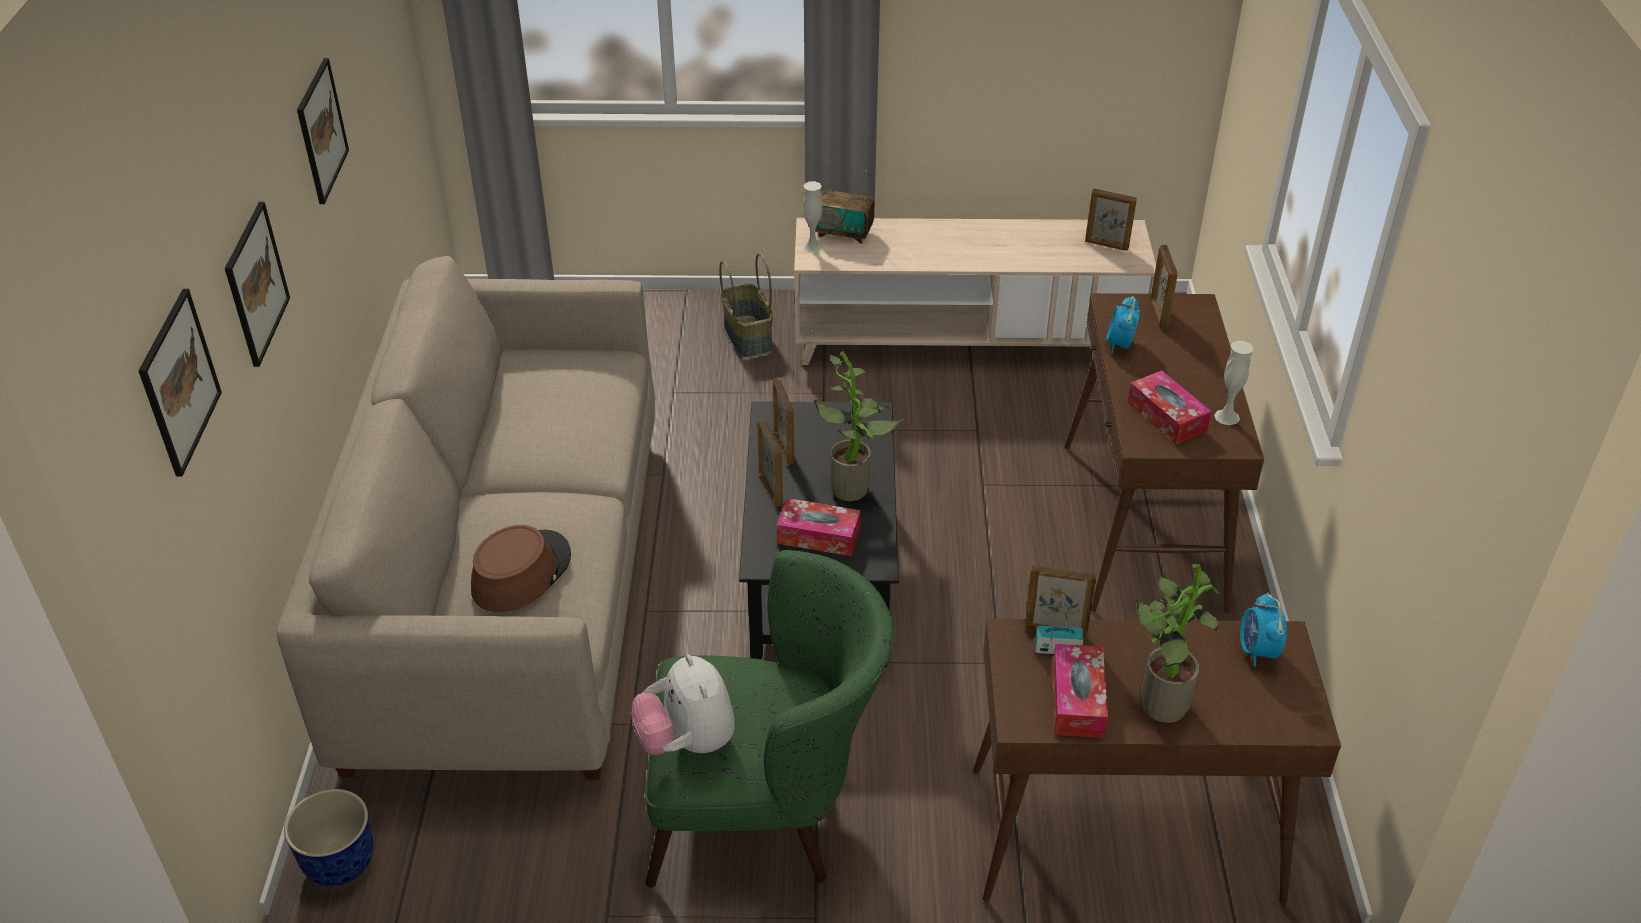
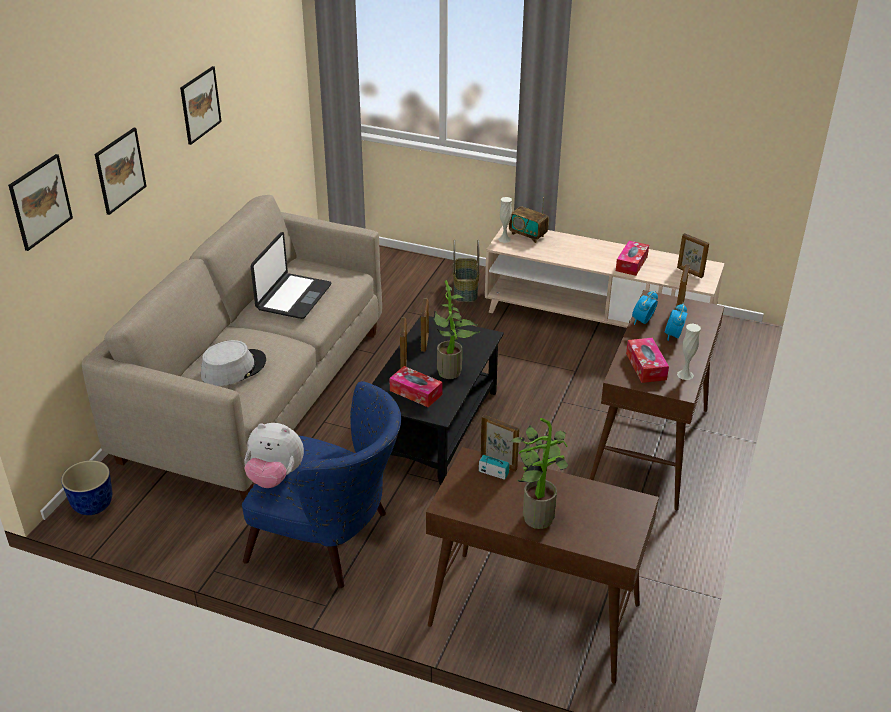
camera: 20 degrees right, 5 degrees down
brown hat [471,525,571,612] -> grey hat [201,340,266,386]
plush toy [631,654,735,755] -> plush toy turned 75 degrees counterclockwise [244,423,304,488]
green armchair [645,550,894,888] -> blue armchair [242,381,401,588]
tissue box [1052,644,1108,738] -> tissue box moved to [616,241,649,276]
alarm clock [1240,592,1287,667] -> alarm clock moved to [665,304,687,341]
none -> laptop [251,232,331,319]

